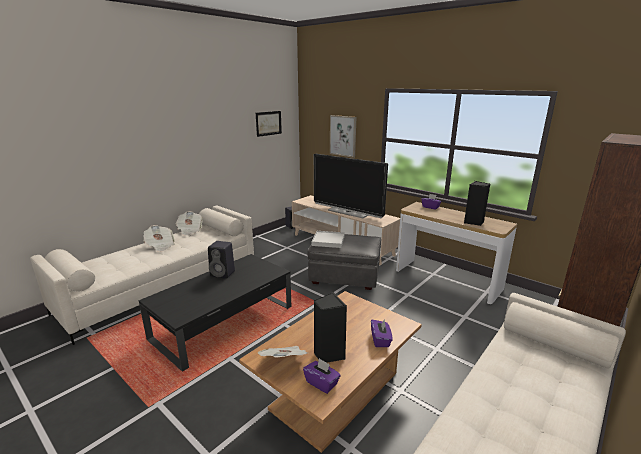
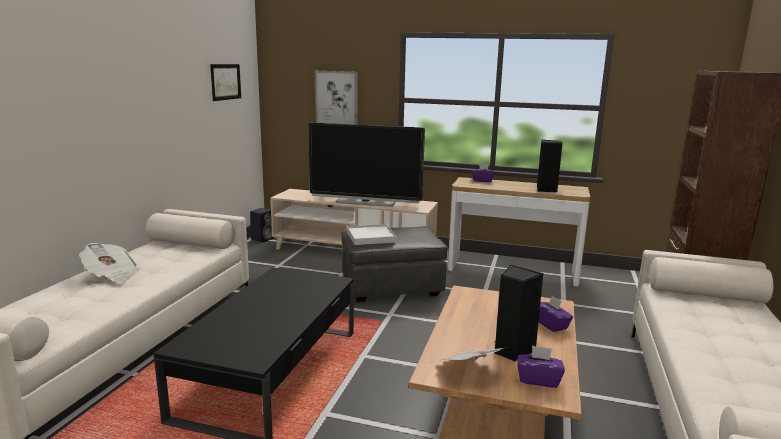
camera: 25 degrees left, 5 degrees down
newspaper [176,211,203,236] -> none
black speaker [208,241,235,279] -> none

